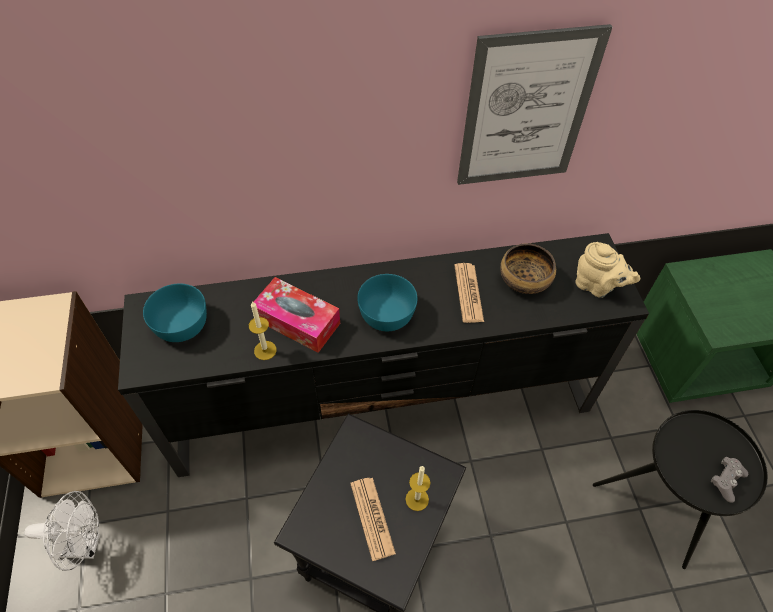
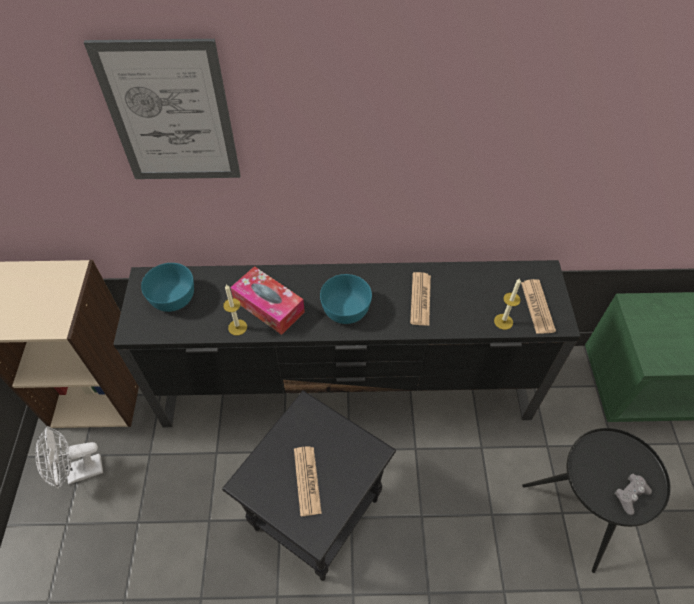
camera: 10 degrees right, 0 degrees up
white fan [24,491,100,571] -> white fan turned 150 degrees clockwise [35,426,103,489]
candle [406,466,430,511] -> candle moved to [494,279,521,330]
picture [457,24,612,185] -> picture moved to [84,39,241,179]
bowl [500,243,556,294] -> none
beige teapot [575,242,640,298] -> newspaper [521,279,556,334]

